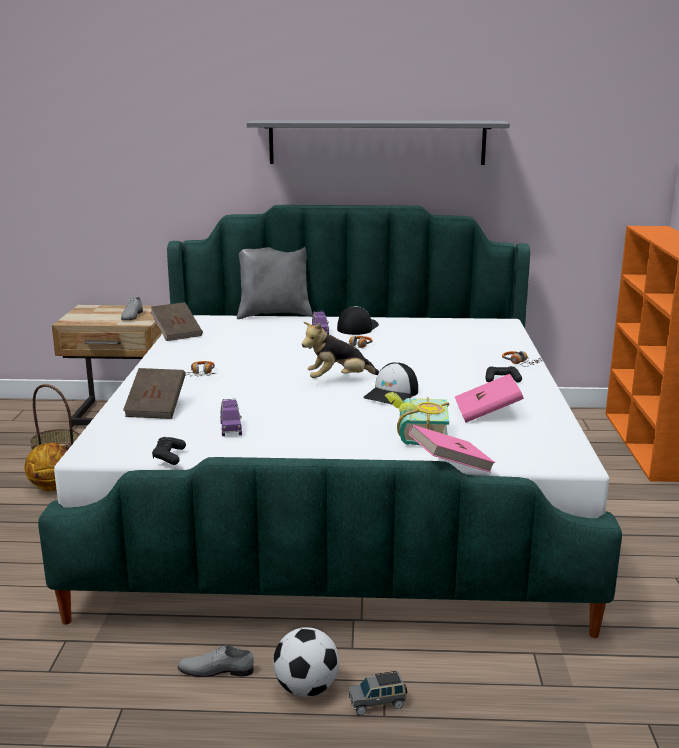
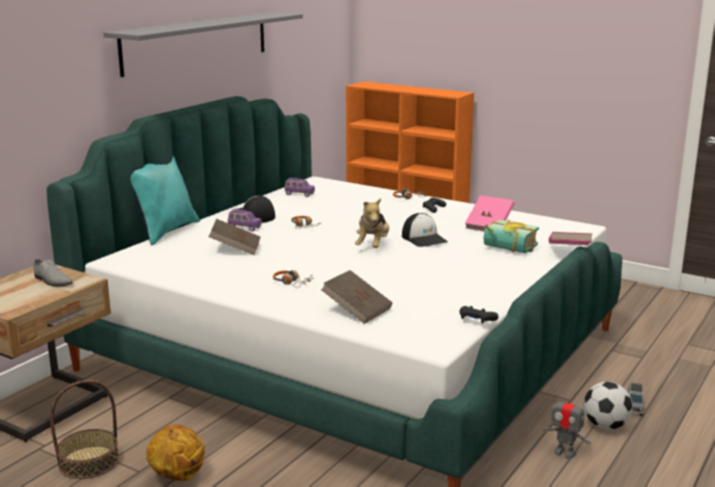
camera: 60 degrees left, 0 degrees up
brown book [150,302,203,341] -> brown book moved to [209,219,260,255]
grey shoe [178,645,254,677] -> toy robot [543,390,591,459]
purple toy car [220,399,242,436] -> purple toy car moved to [285,177,315,197]
grey pillow [237,247,313,319] -> turquoise pillow [130,156,200,245]

